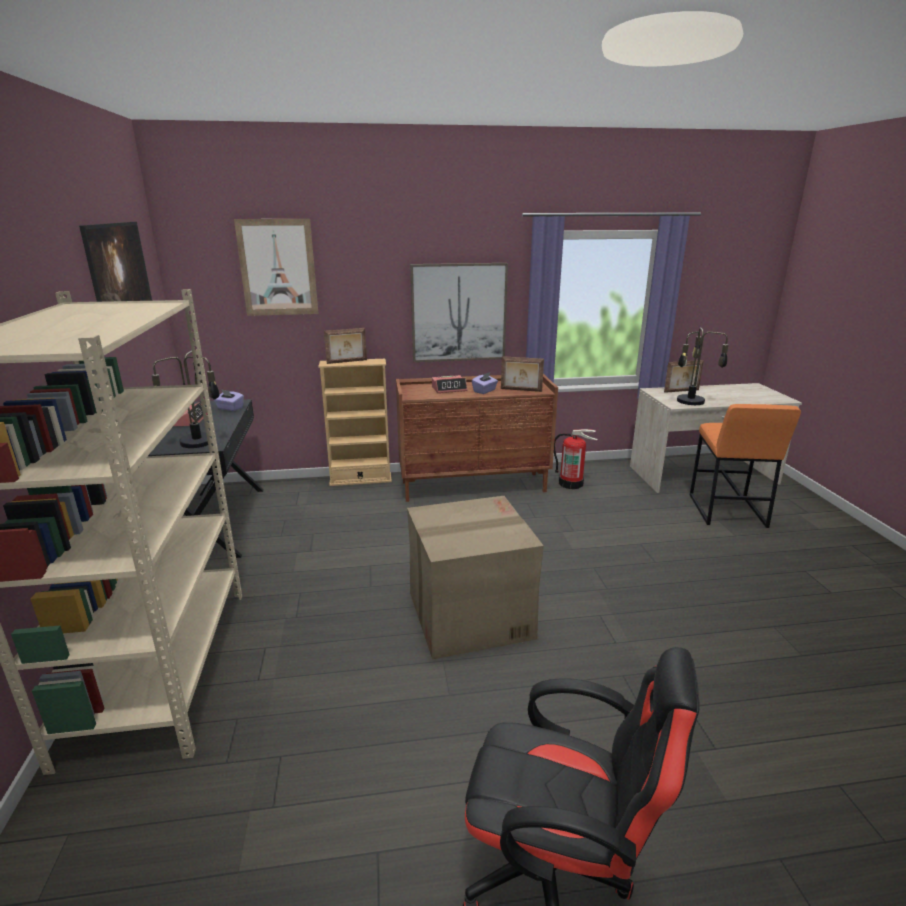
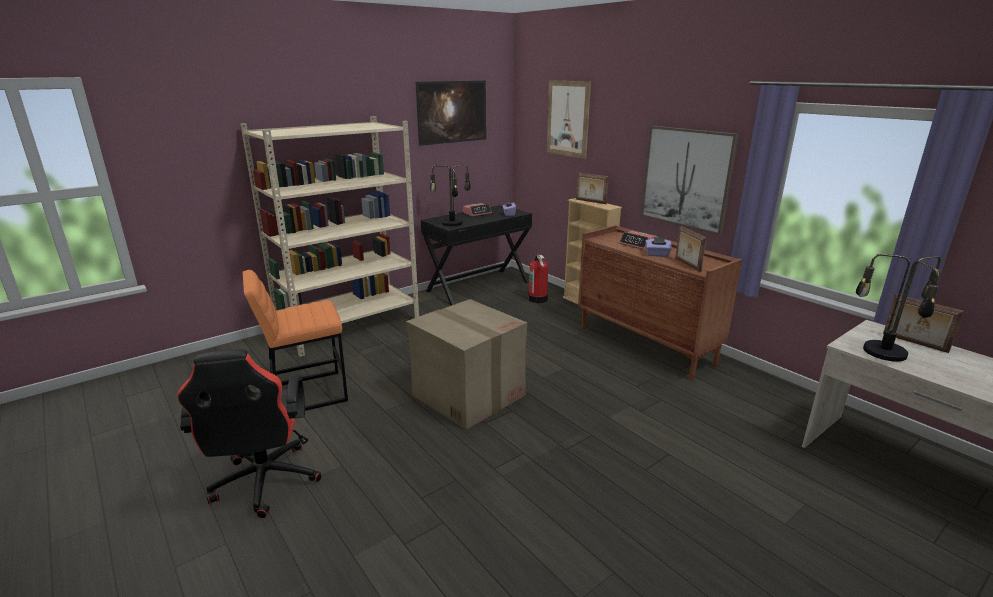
camera: 60 degrees right, 0 degrees up
fire extinguisher [554,429,598,489] -> fire extinguisher moved to [528,254,548,303]
orange chair [690,404,801,528] -> orange chair moved to [243,270,348,411]

